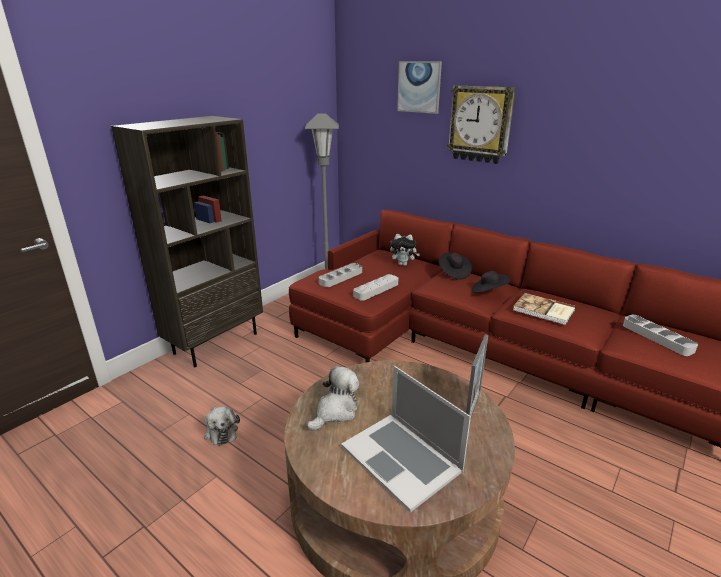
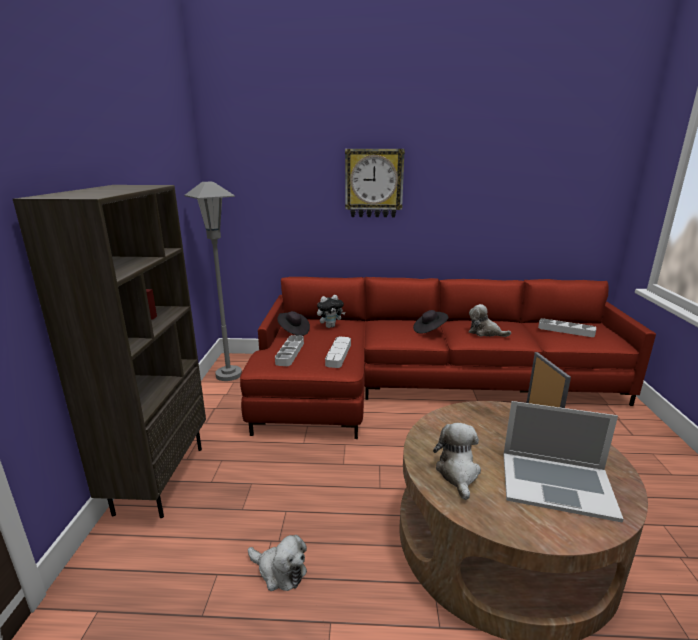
camera: 35 degrees left, 5 degrees down
picture [397,61,442,114] -> none
black hat [439,253,472,280] -> black hat moved to [278,311,310,336]
book [513,293,576,325] -> plush toy [469,304,511,337]

